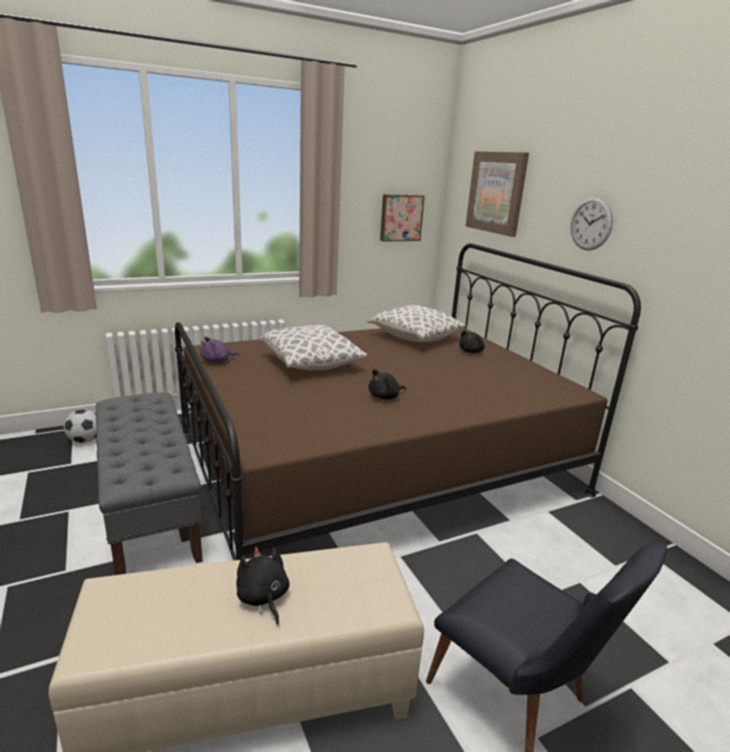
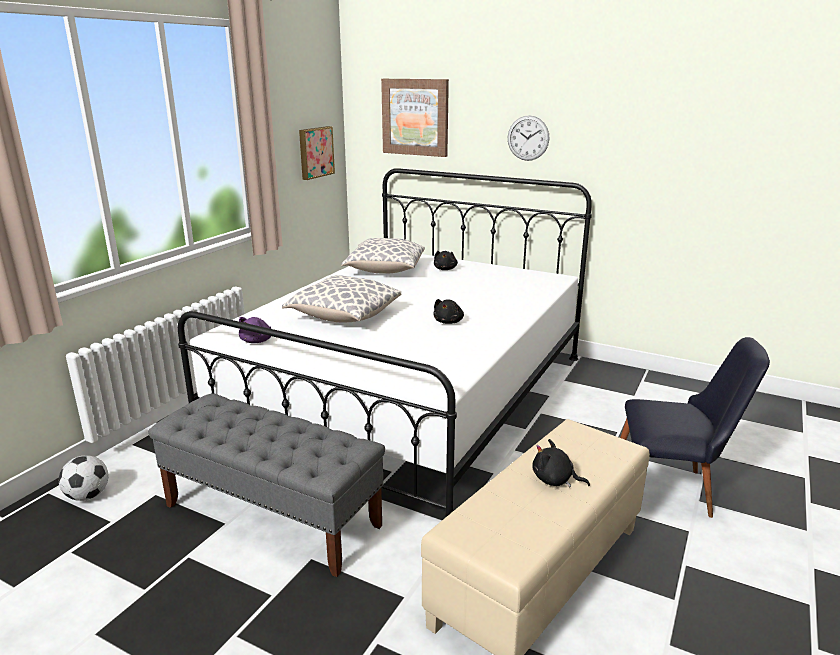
camera: 35 degrees left, 0 degrees up
brown bed [175,243,641,560] -> white bed [178,168,592,518]

